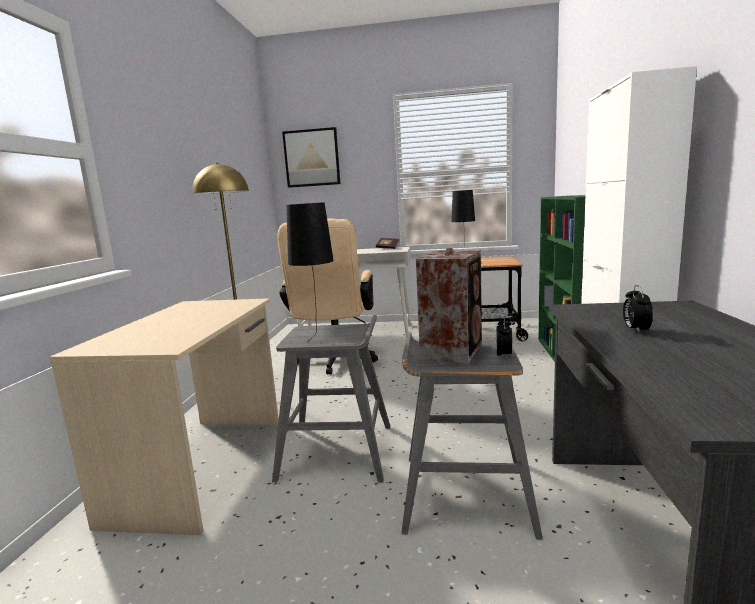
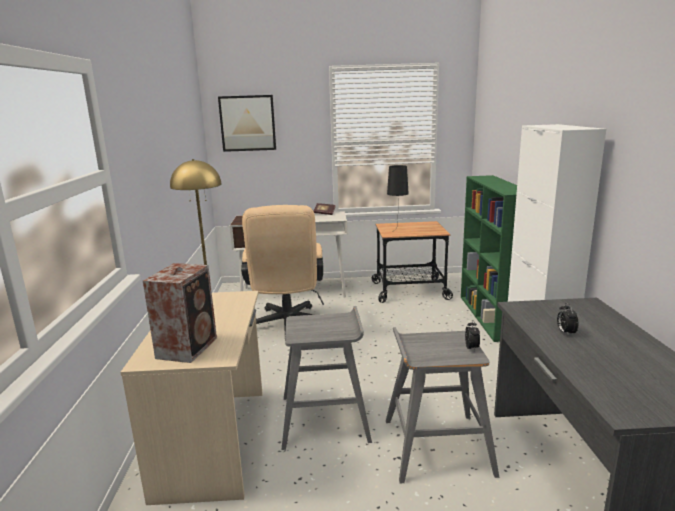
camera: 10 degrees left, 5 degrees up
black table lamp [286,202,334,342] -> none
speaker [416,248,482,364] -> speaker moved to [143,263,217,363]

